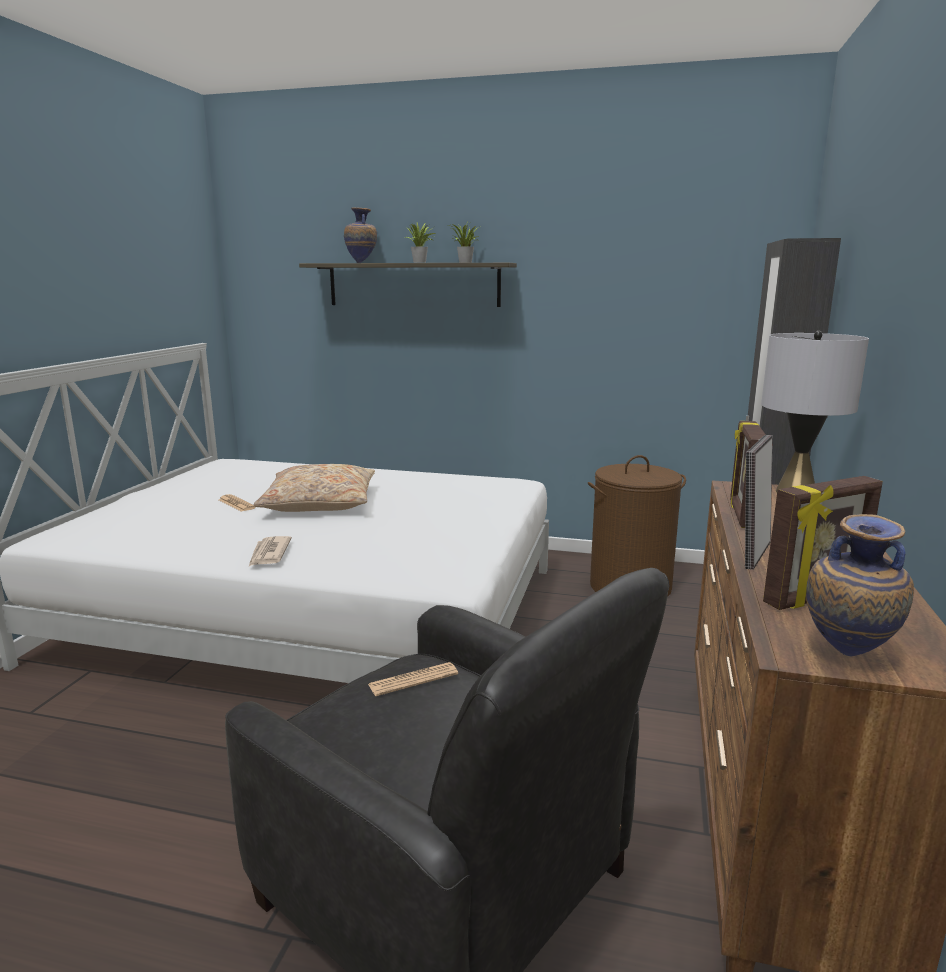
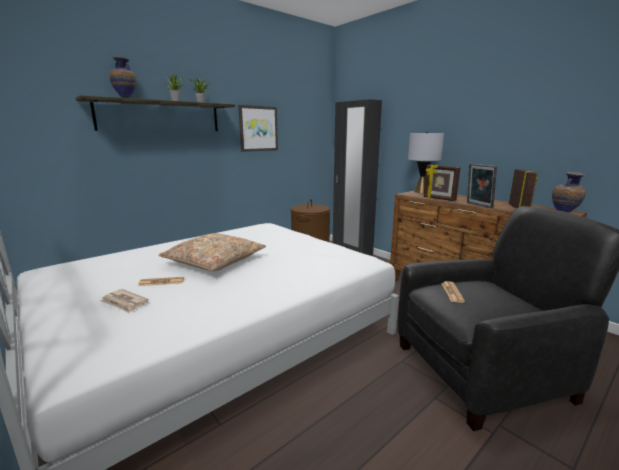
camera: 55 degrees left, 0 degrees up
newspaper [249,536,292,566] -> newspaper moved to [100,289,149,313]
none -> picture [238,105,278,152]

